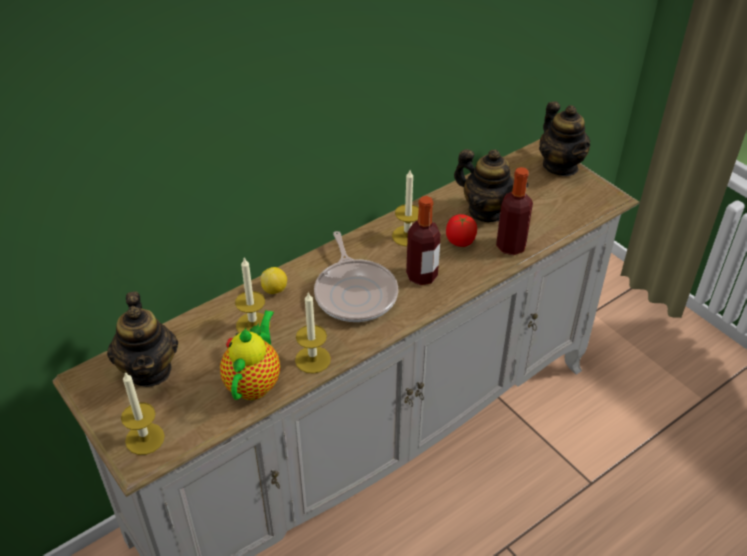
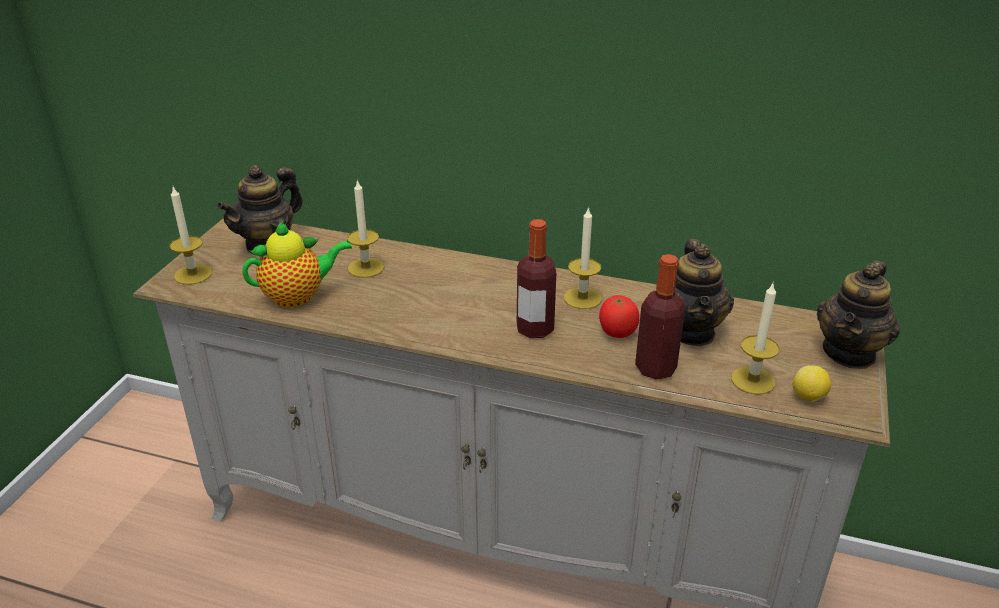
camera: 55 degrees right, 10 degrees down
lemon [261,267,287,294] -> lemon moved to [793,365,831,401]
candle [295,291,331,374] -> candle moved to [731,284,779,395]
frying pan [314,231,398,322] -> none

